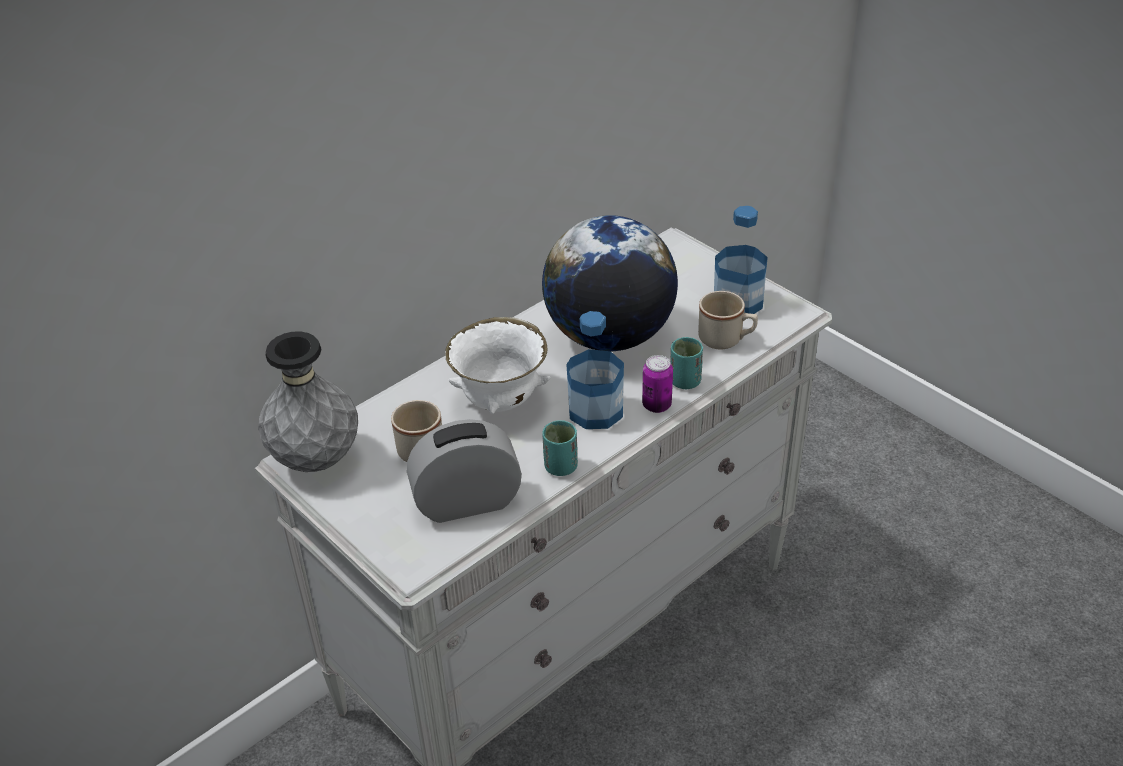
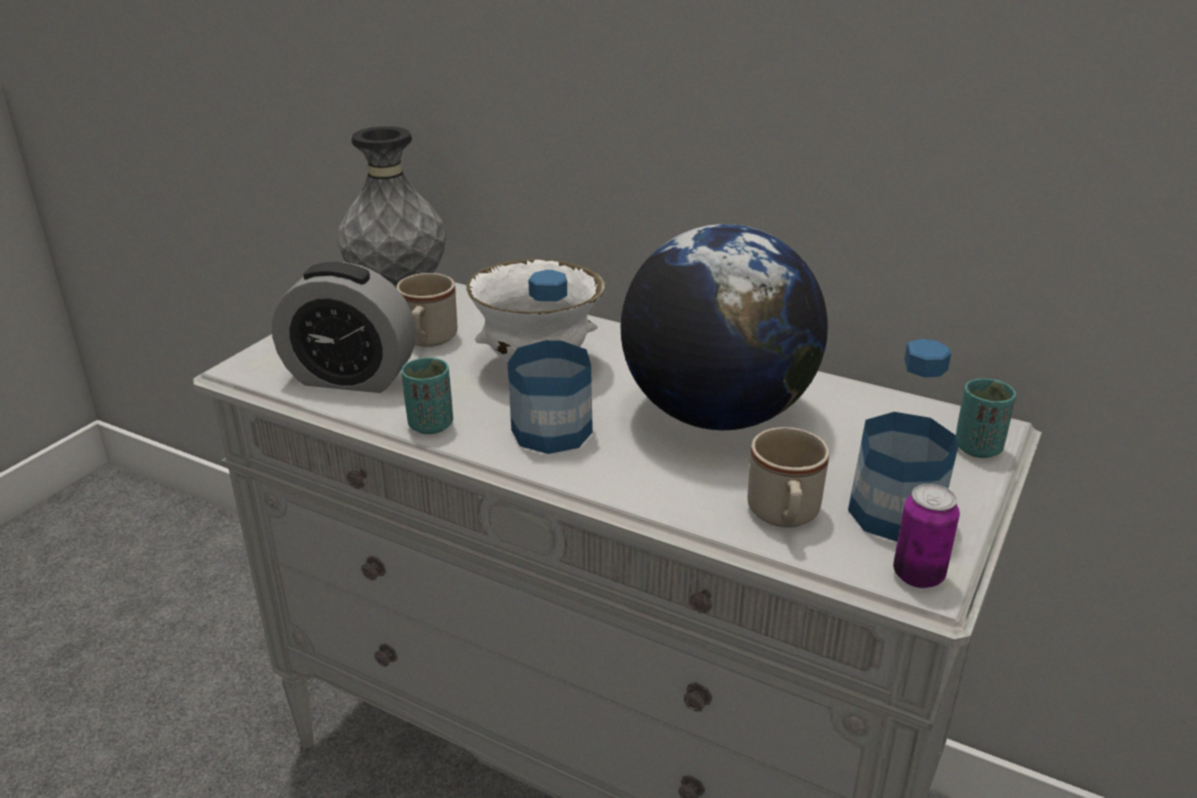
camera: 70 degrees right, 10 degrees down
alarm clock [407,419,522,523] -> alarm clock turned 135 degrees clockwise [272,262,416,393]
can [642,355,673,413] -> can moved to [893,484,960,588]
turquoise cup [670,337,703,389] -> turquoise cup moved to [956,379,1016,458]

